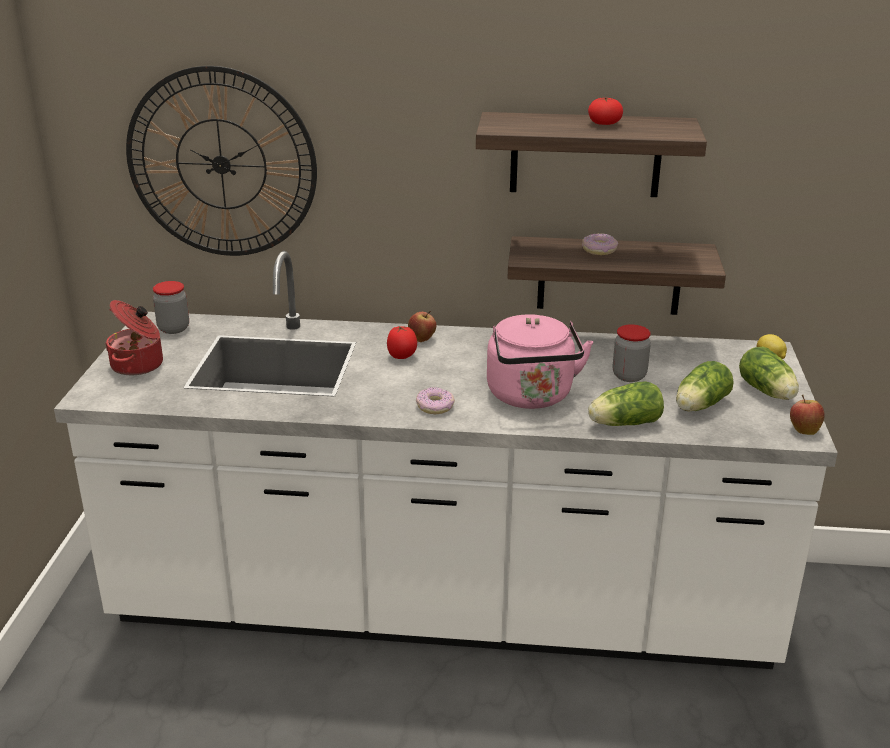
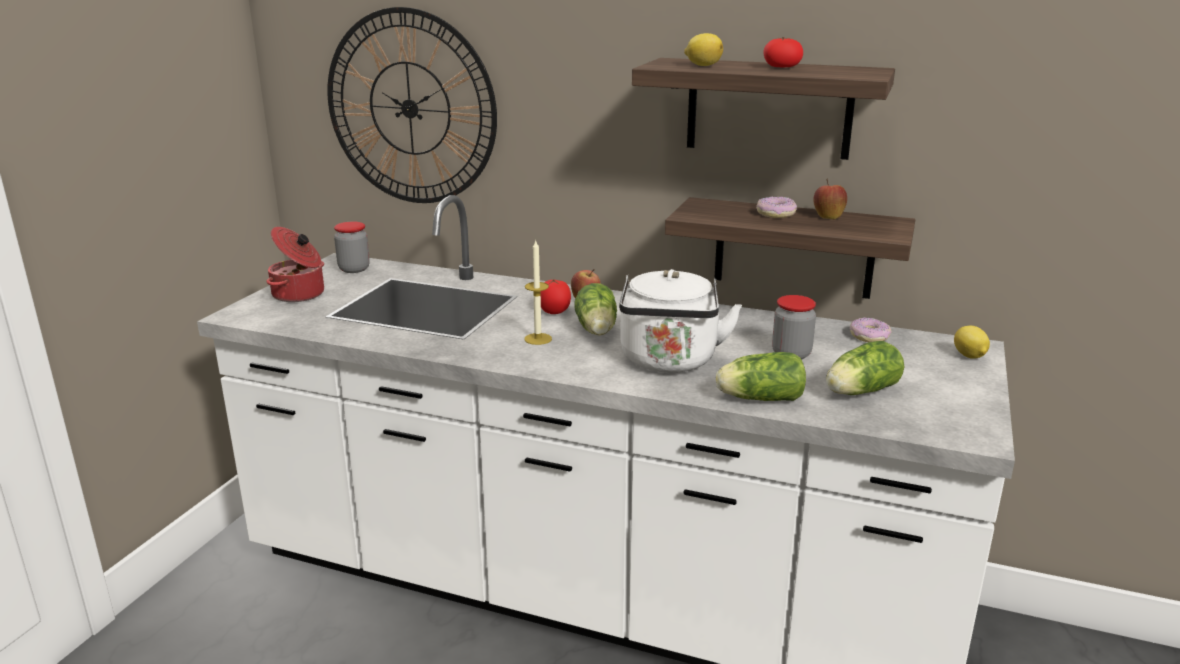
camera: 15 degrees right, 5 degrees down
donut [416,387,455,414] -> donut moved to [850,318,891,342]
pink kettle [487,314,593,409] -> white kettle [619,269,742,373]
lettuce [739,347,799,400] -> lettuce moved to [574,283,617,336]
apple [790,395,824,435] -> apple moved to [813,178,847,220]
none -> candle [524,239,552,345]
none -> lemon [684,33,723,66]

